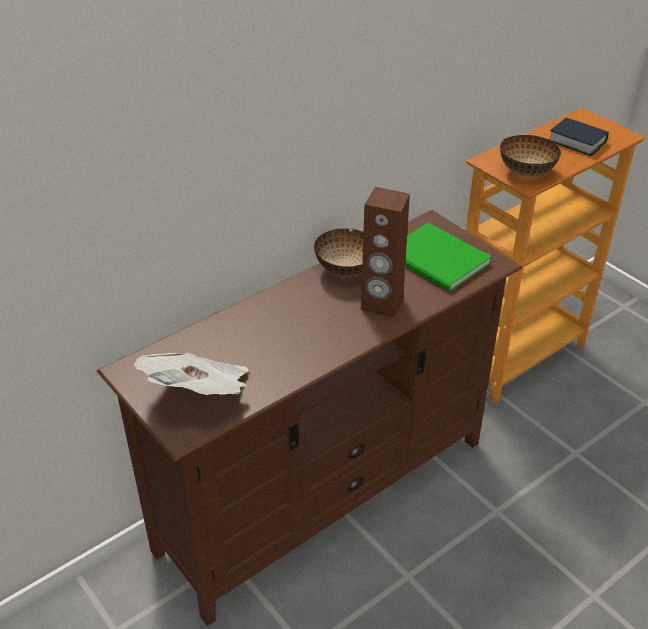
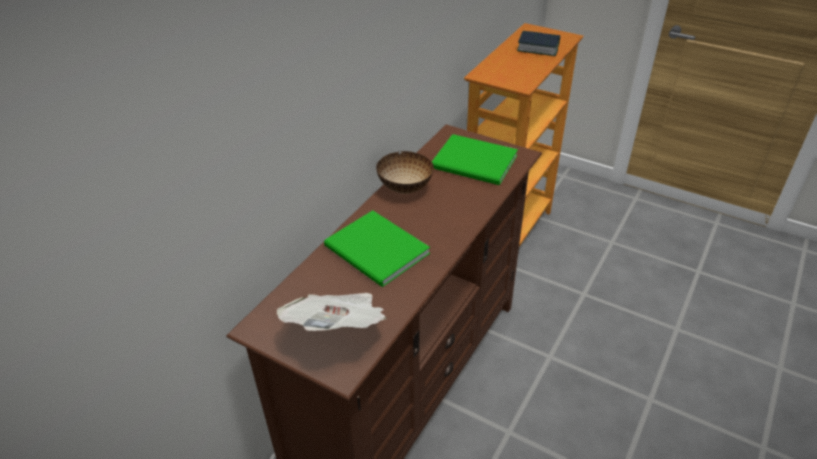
camera: 20 degrees left, 0 degrees up
brown speaker [361,187,410,318] -> none
bowl [500,135,561,177] -> none
none -> green book [324,210,430,287]

